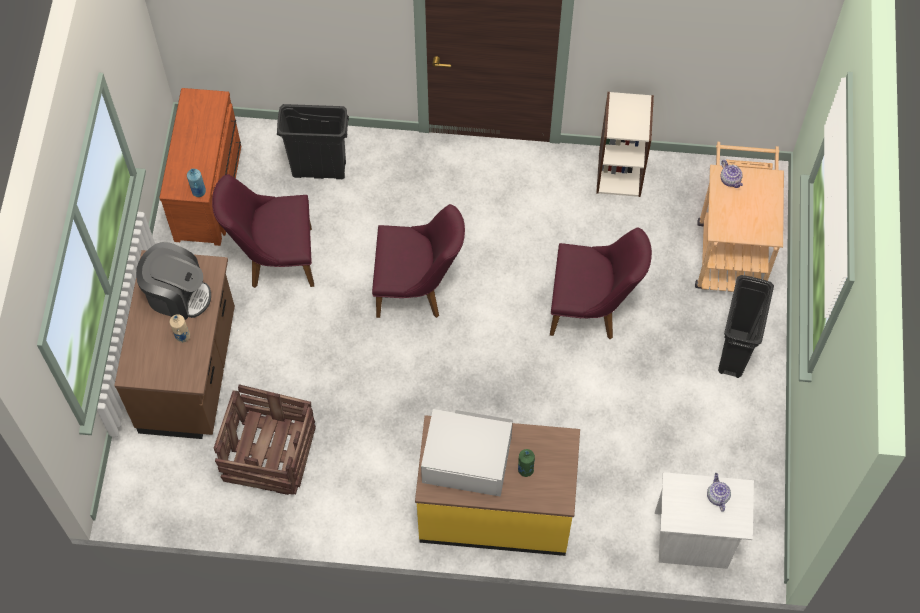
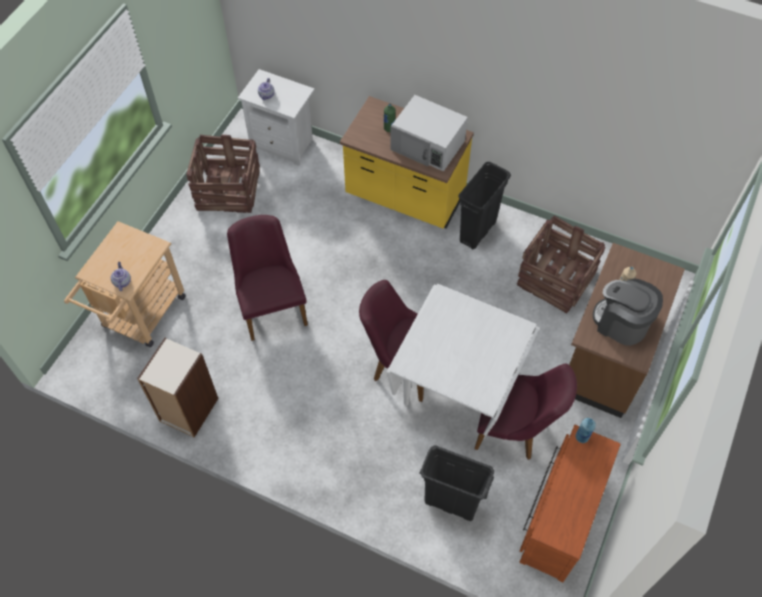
camera: 160 degrees left, 5 degrees down
purple chair [550,227,652,339] -> purple chair turned 45 degrees clockwise [227,215,308,341]
black trash can [718,275,774,378] -> black trash can moved to [458,162,511,249]
none -> crate [186,135,260,213]
none -> white dining table [387,284,539,439]

